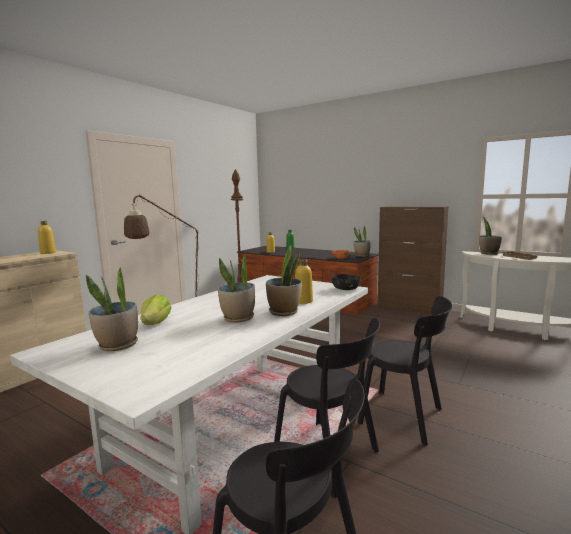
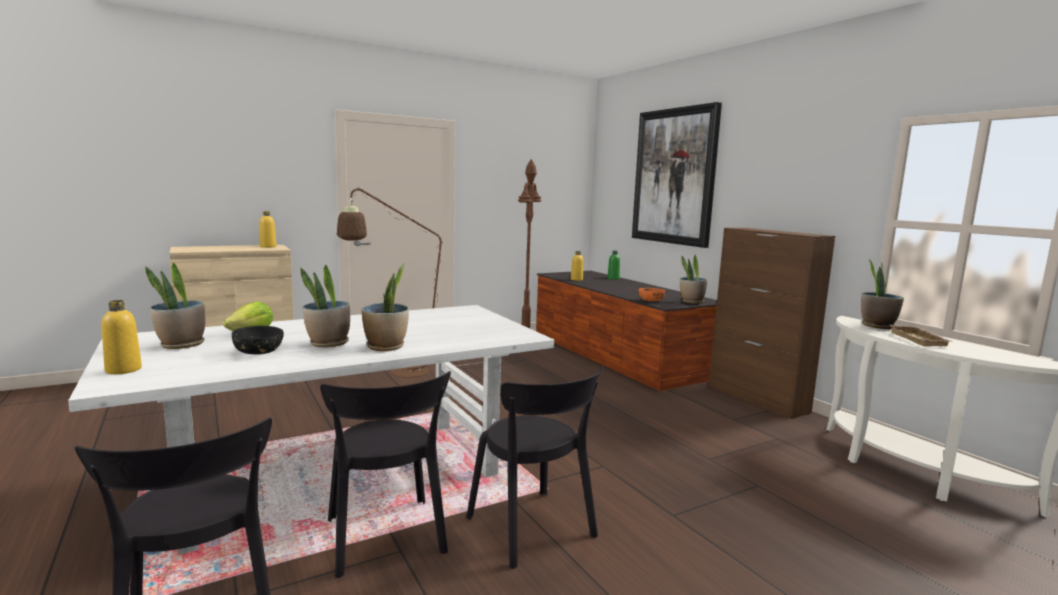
camera: 25 degrees right, 0 degrees up
yellow bottle [295,259,313,304] -> yellow bottle moved to [102,300,142,374]
black bowl [332,274,361,290] -> black bowl moved to [232,326,284,354]
none -> picture [632,102,722,248]

